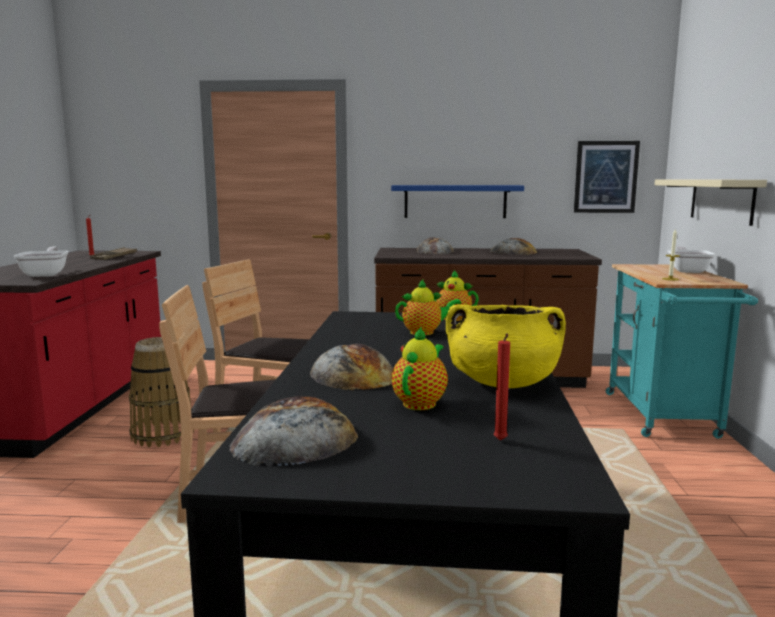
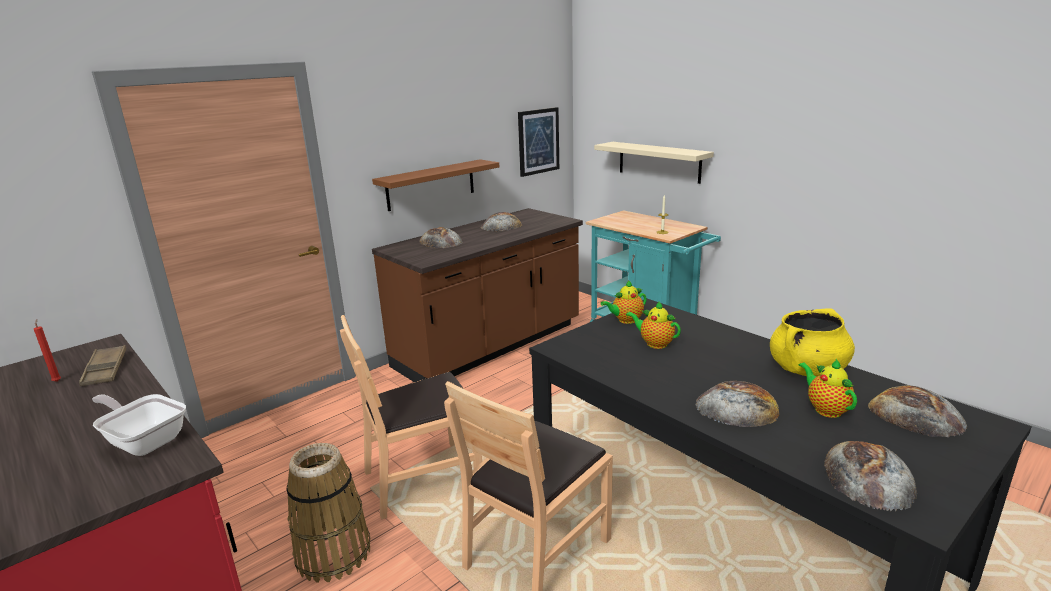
camera: 45 degrees left, 10 degrees up
blue shelf [391,185,524,218] -> brown shelf [372,159,499,211]
teapot [395,279,461,335] -> teapot turned 90 degrees counterclockwise [626,301,681,349]
red candle [493,333,510,441] -> bread [868,385,967,437]
frying pan [668,246,715,273] -> none

